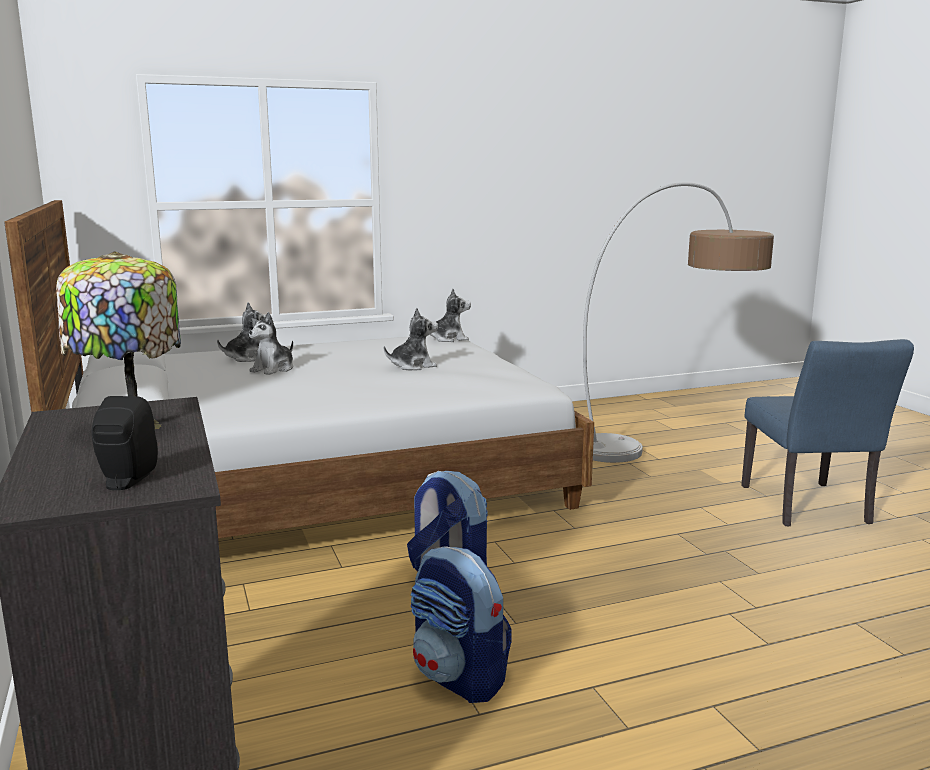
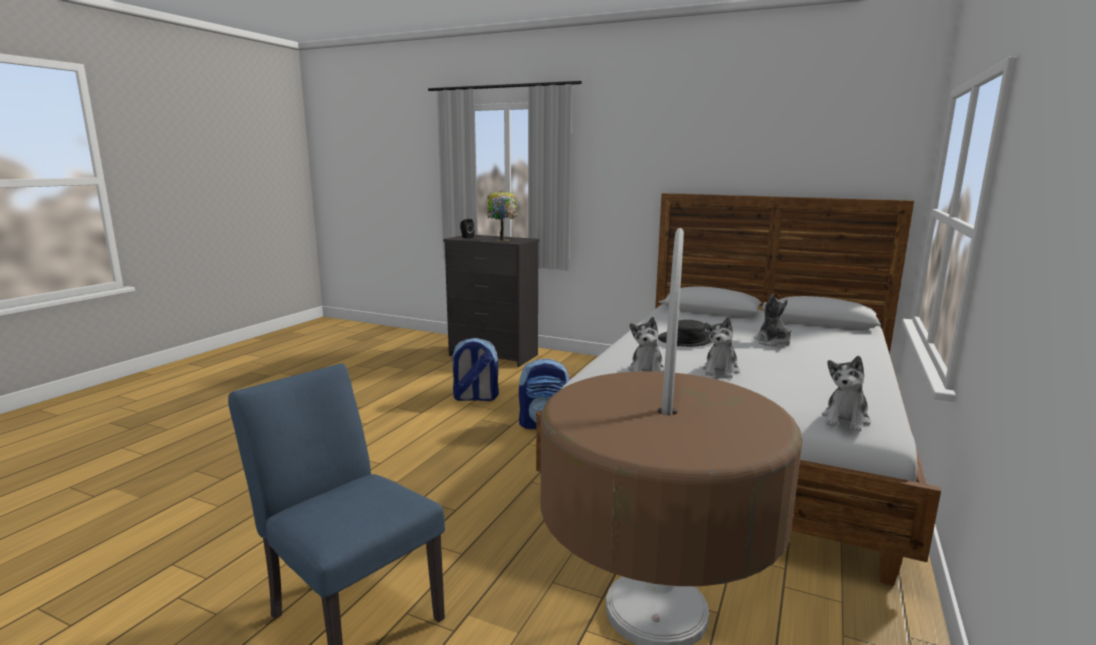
camera: 135 degrees right, 0 degrees up
plush toy [217,302,266,362] -> plush toy moved to [628,317,664,372]
none -> black hat [658,320,712,347]

